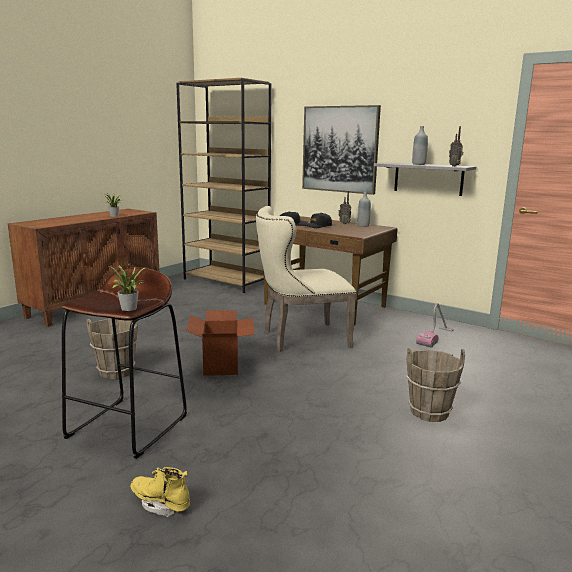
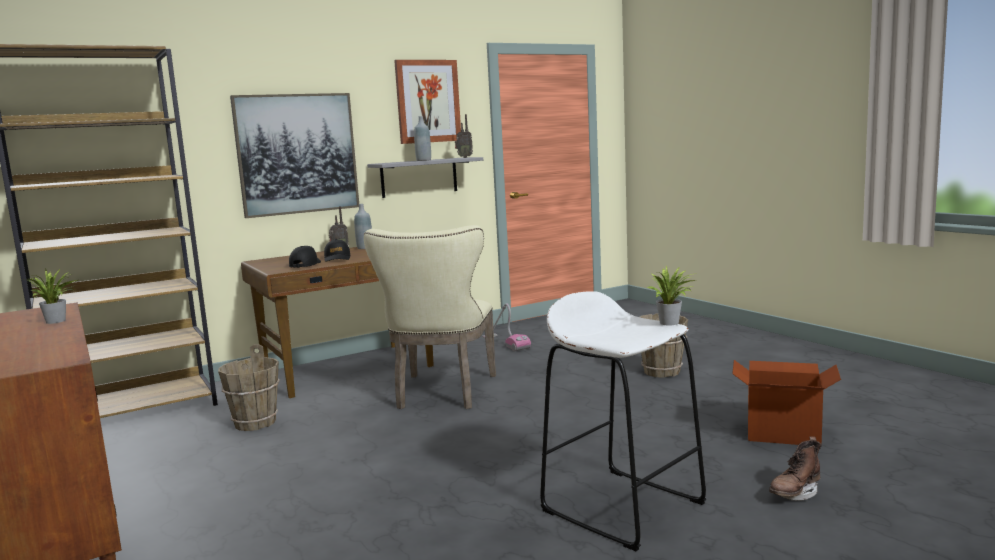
camera: 65 degrees left, 5 degrees down
brown stool [62,268,187,459] -> white stool [540,291,707,551]
brown bucket [86,318,138,379] -> brown bucket moved to [218,344,280,431]
yellow boot [130,467,190,517] -> brown boot [769,436,822,501]
cardboard box [186,310,255,376] -> cardboard box moved to [732,360,841,445]
none -> picture [394,60,461,144]

